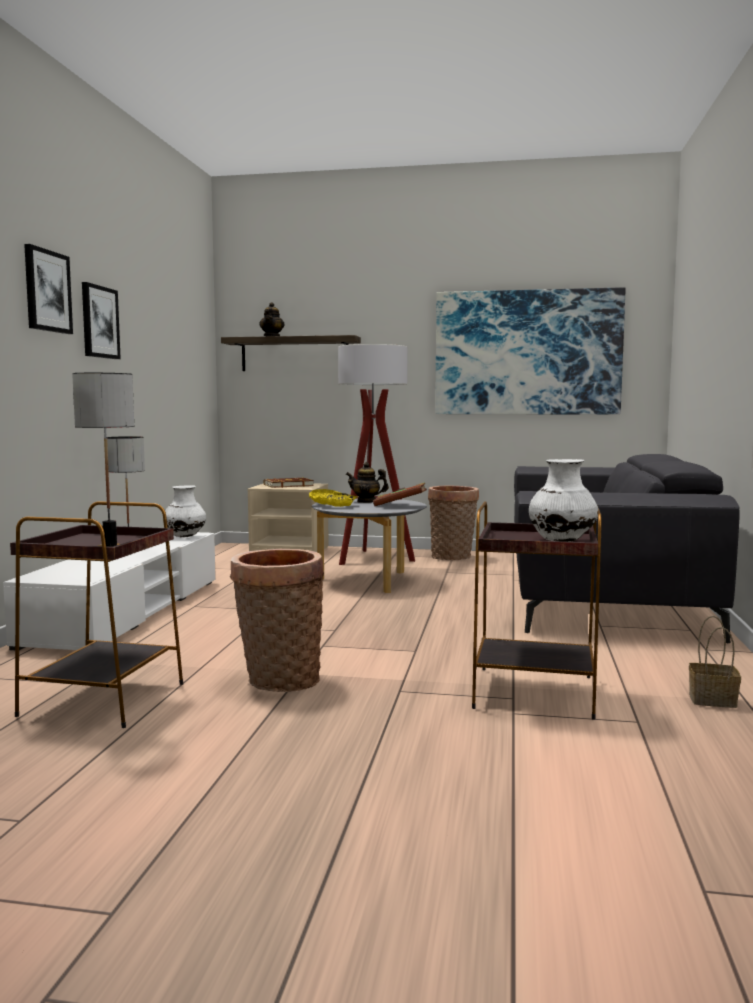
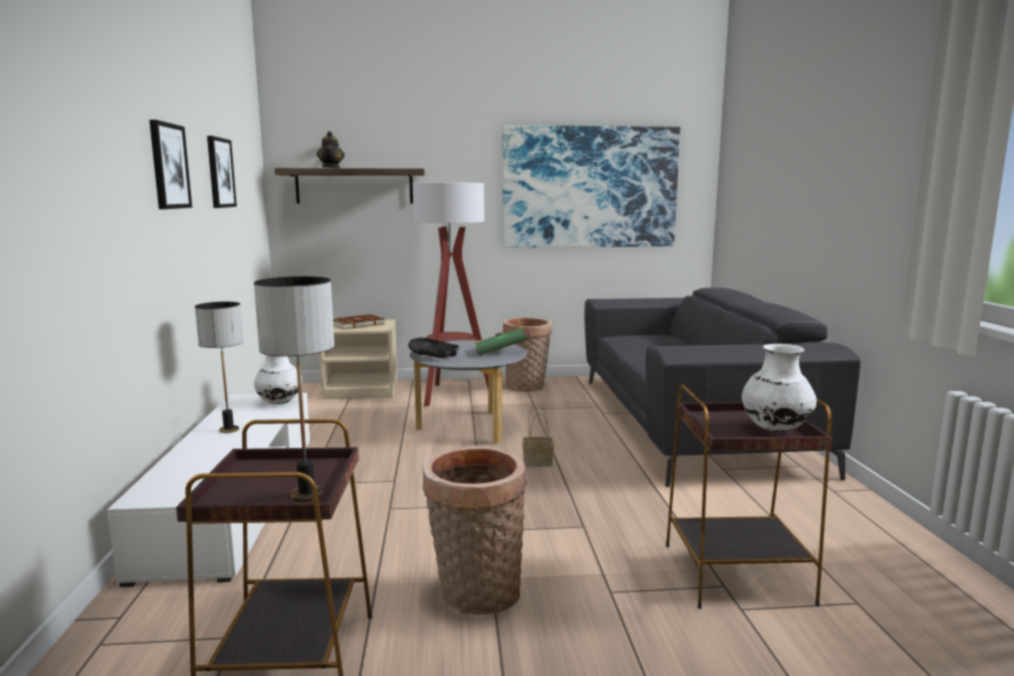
camera: 15 degrees left, 5 degrees up
picture [24,244,73,334] -> picture moved to [207,136,237,208]
yellow bowl [309,489,358,507] -> black bowl [408,338,459,358]
teapot [346,462,389,503] -> none
brown book [373,482,427,506] -> green book [475,327,527,355]
basket [689,616,741,708] -> basket moved to [522,404,554,467]

